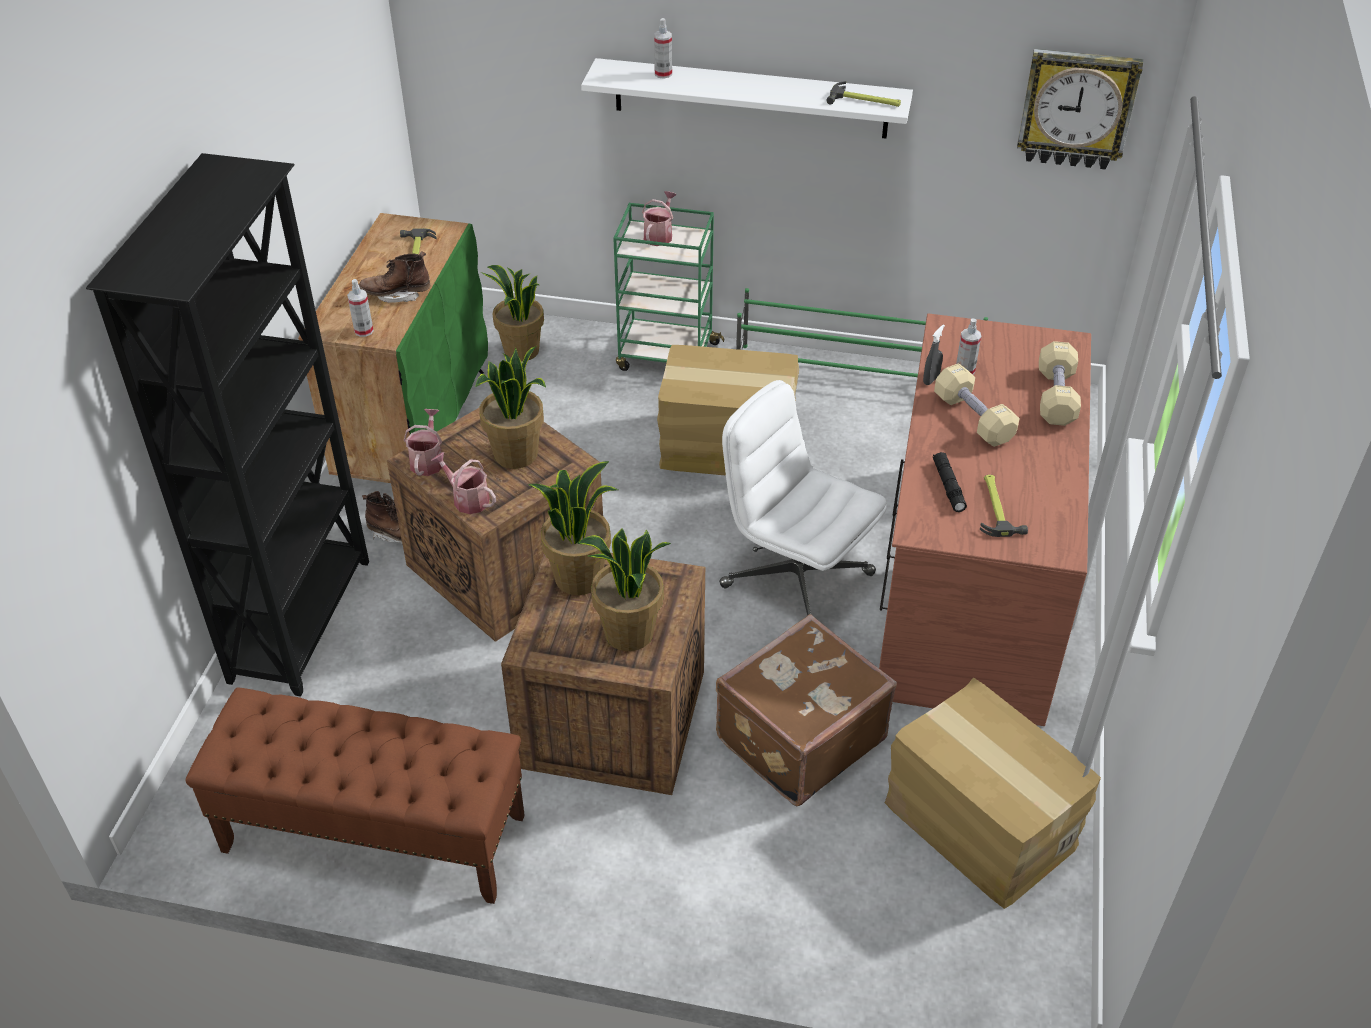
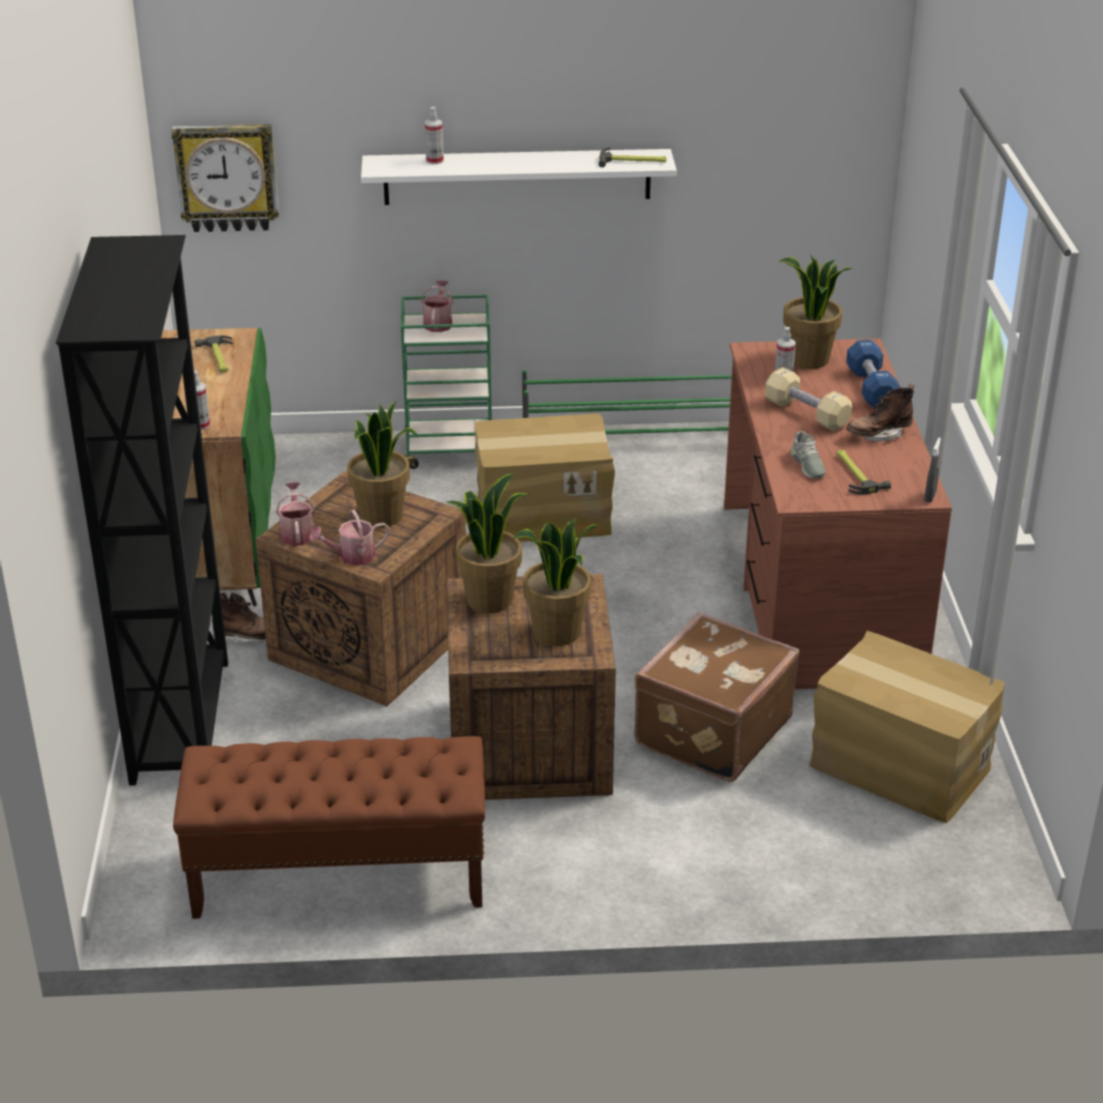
camera: 15 degrees left, 10 degrees down
brown boot [359,251,430,303] -> brown boot moved to [846,384,915,442]
watering can [431,452,496,514] -> watering can turned 45 degrees counterclockwise [310,510,390,566]
potted plant [481,265,544,362] -> potted plant moved to [779,254,852,369]
white office chair [719,380,887,615] -> none
grey spray bottle [923,324,945,385] -> grey spray bottle moved to [925,438,941,503]
black flashlight [933,452,967,512] -> grey shoe [790,431,826,478]
wall clock [1017,49,1143,170] -> wall clock moved to [172,124,279,232]
beige dumbbell [1039,341,1081,426] -> blue dumbbell [846,340,900,409]

